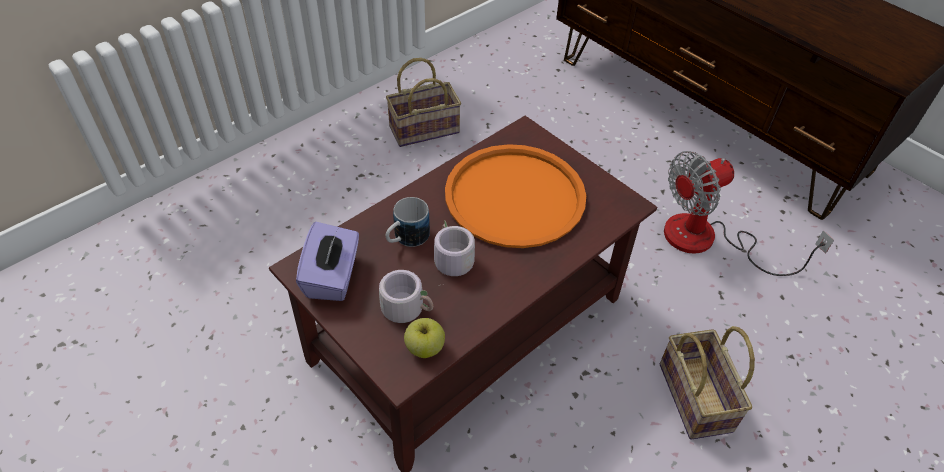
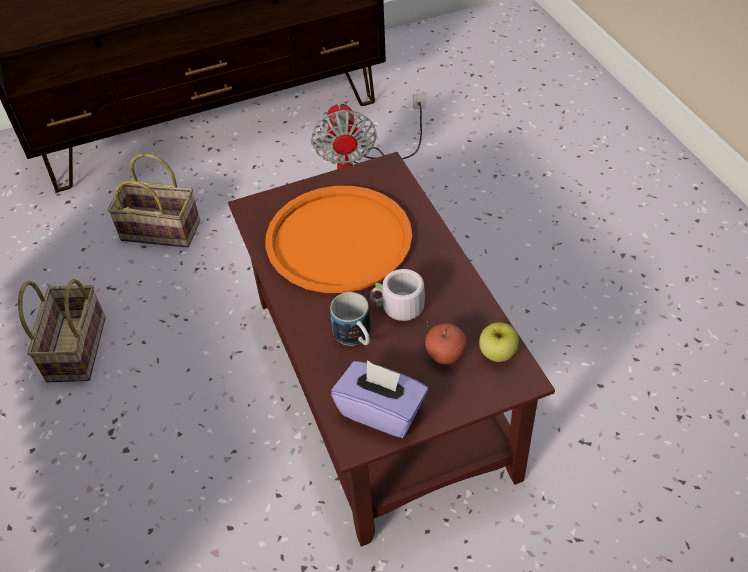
camera: 65 degrees left, 0 degrees up
grey mug [379,270,433,323] -> apple [425,323,467,364]
basket [660,326,755,440] -> basket moved to [107,153,200,248]

